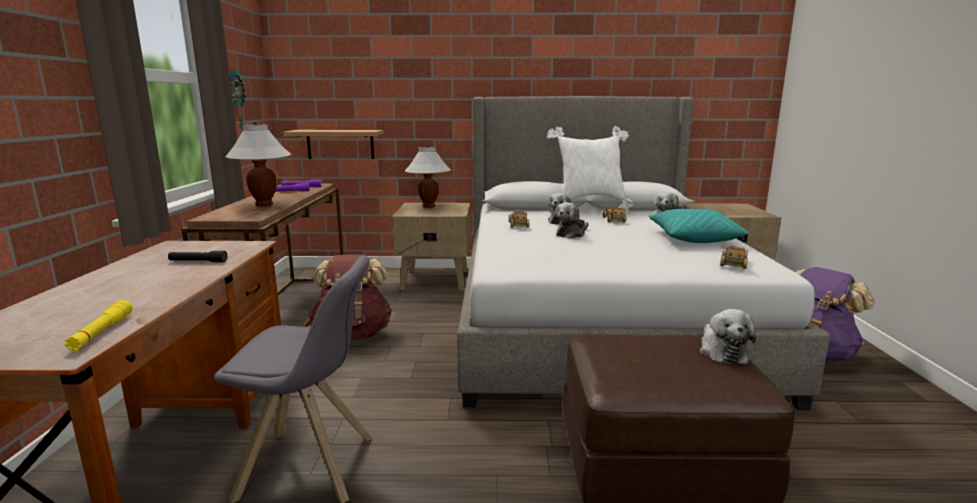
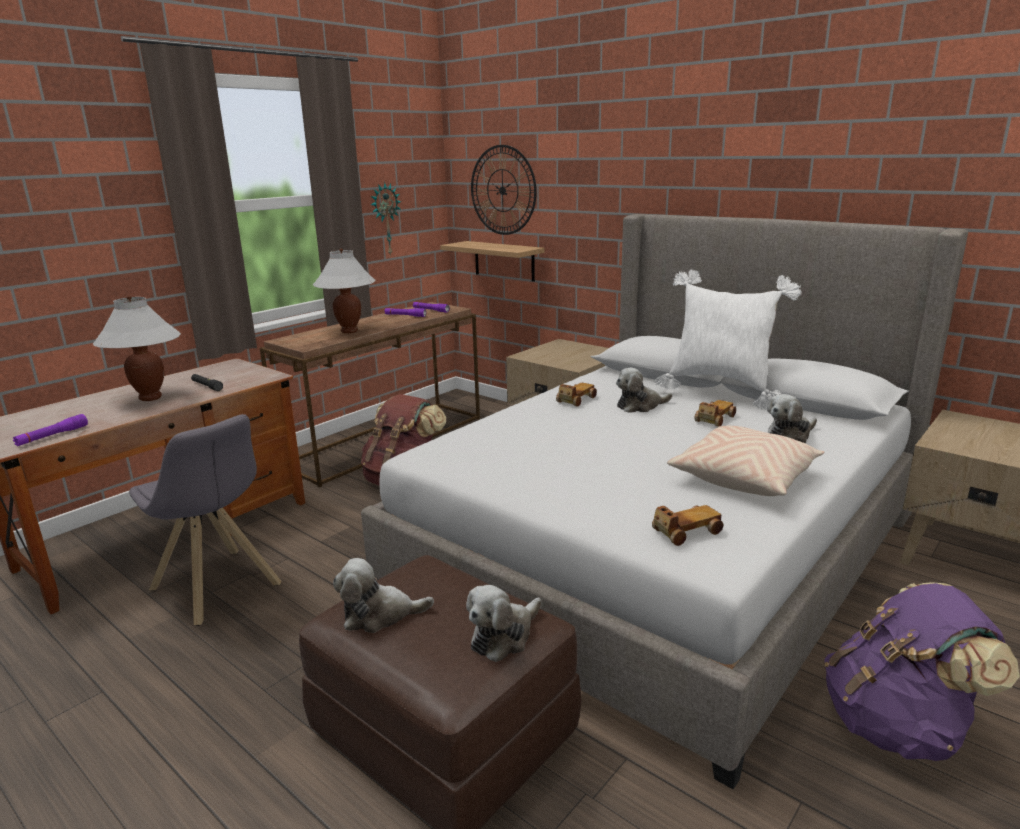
camera: 40 degrees right, 5 degrees up
yellow flashlight [64,300,132,351] -> purple flashlight [13,414,88,446]
white table lamp [405,145,451,208] -> white table lamp moved to [93,296,181,401]
plush toy [555,202,589,239] -> plush toy moved to [333,558,434,633]
turquoise pillow [649,209,749,243] -> beige pillow [667,426,825,496]
none -> wall clock [471,145,537,235]

